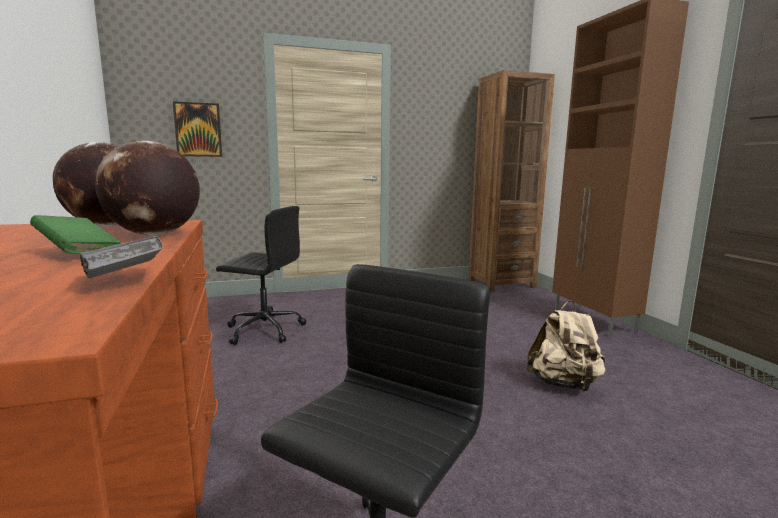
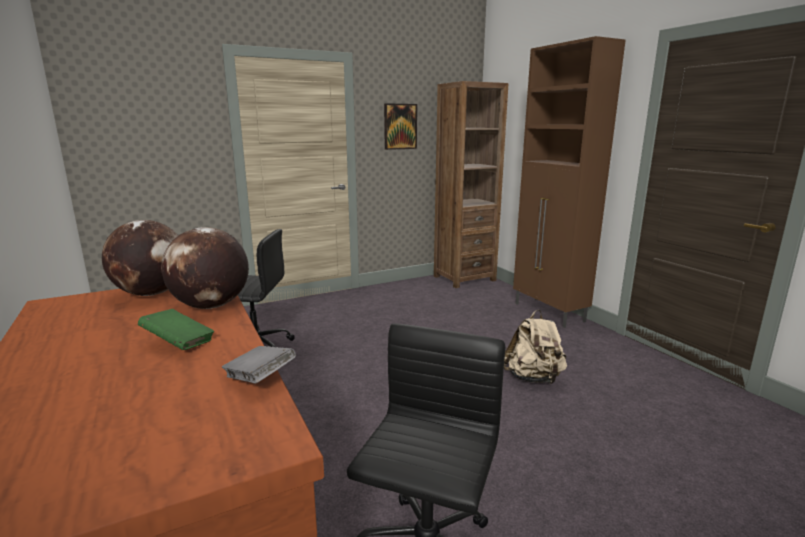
camera: 10 degrees left, 5 degrees up
picture [173,101,222,157] -> picture moved to [384,103,417,150]

